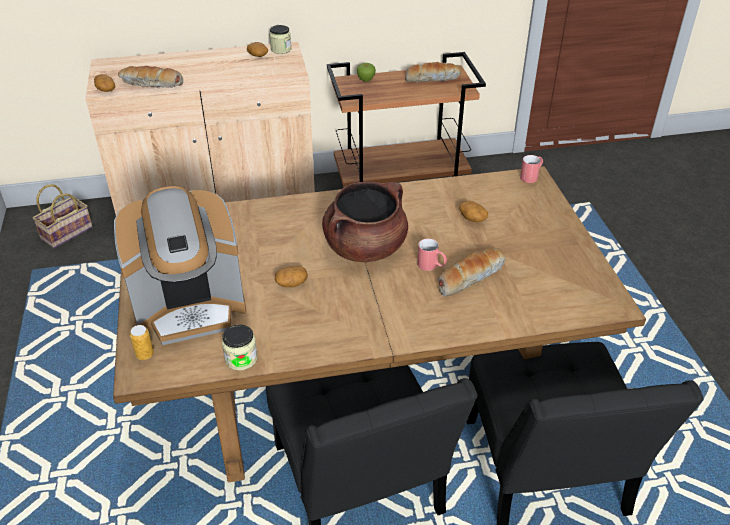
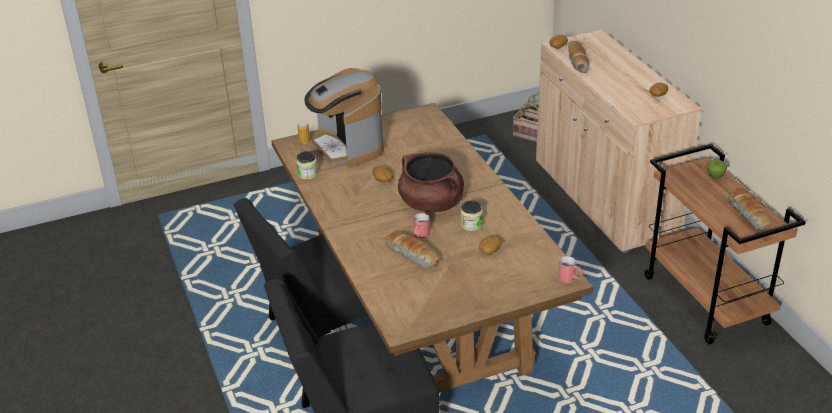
camera: 80 degrees right, 5 degrees down
jar [269,25,291,54] -> jar moved to [460,200,483,231]

